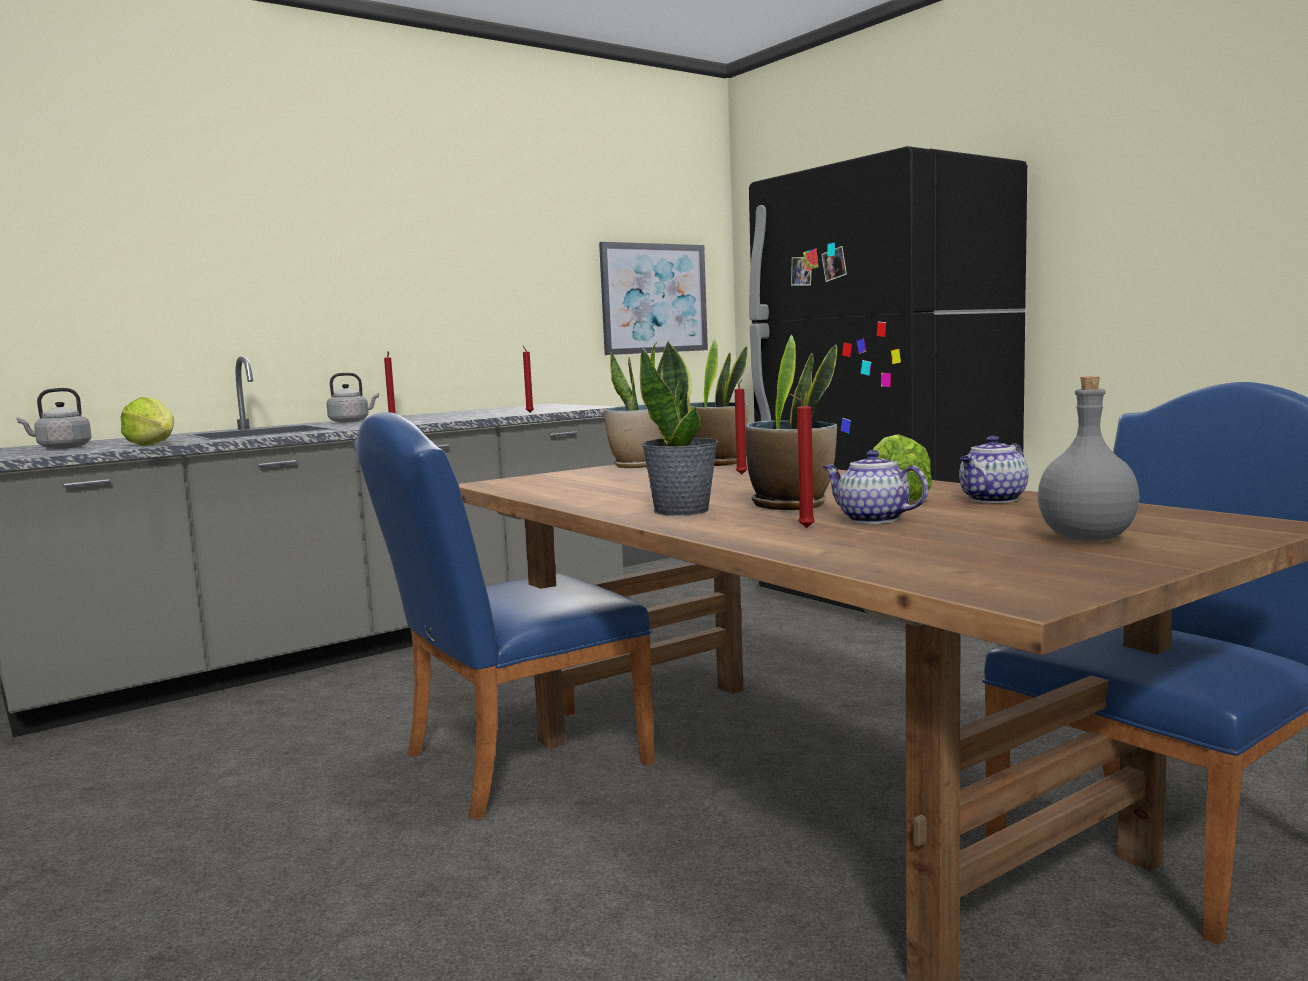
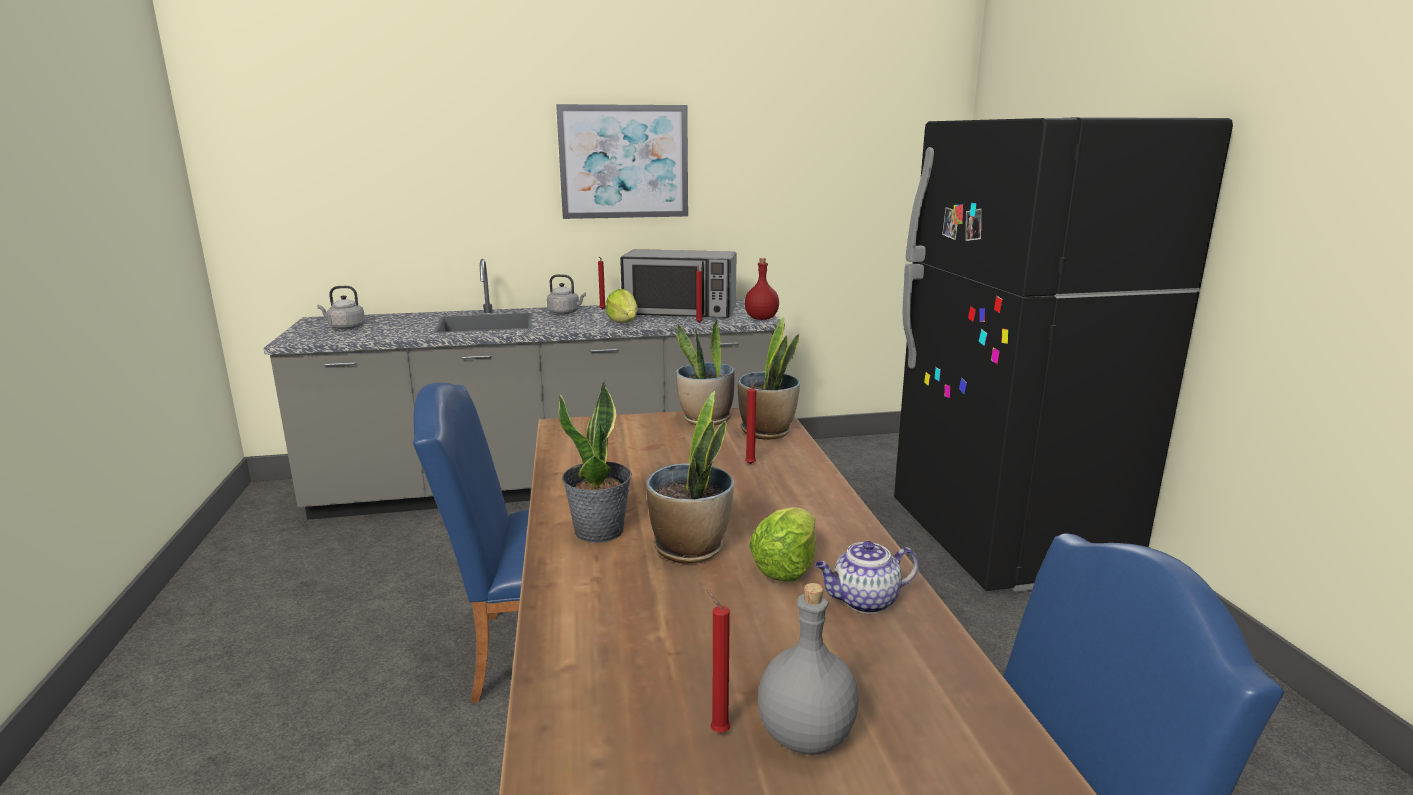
camera: 25 degrees right, 10 degrees up
lettuce [121,397,174,446] -> lettuce moved to [606,289,638,323]
picture [599,242,708,355] -> picture moved to [556,104,688,219]
red candle [790,394,815,528] -> red candle moved to [707,590,730,733]
teapot [823,450,928,524] -> none
none -> microwave [620,249,736,318]
none -> red bottle [745,258,779,320]

